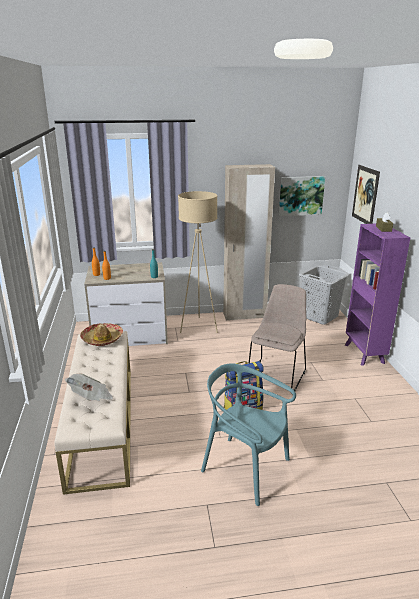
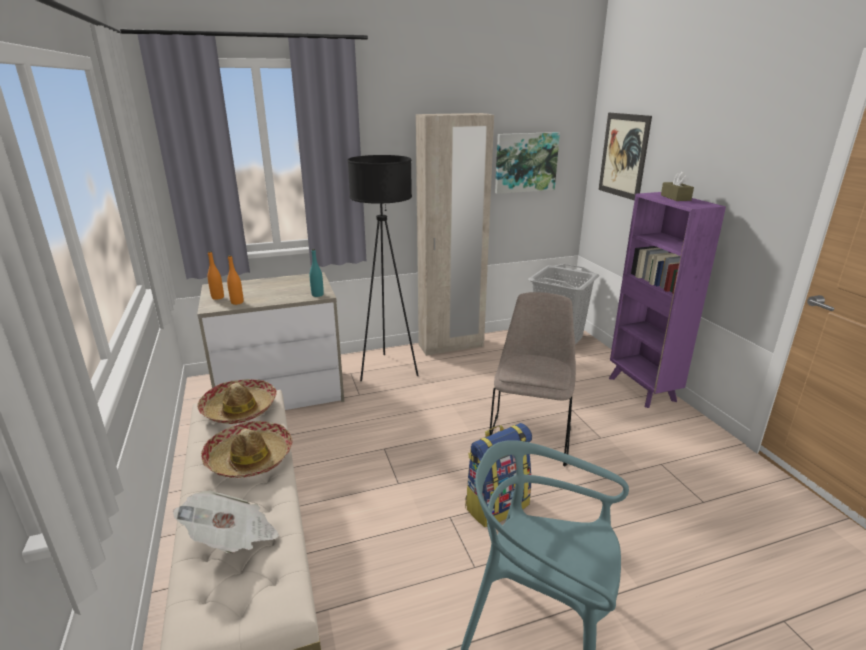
camera: 10 degrees left, 0 degrees up
beige floor lamp [178,191,218,333] -> black floor lamp [347,155,419,381]
none -> hat [201,421,292,478]

